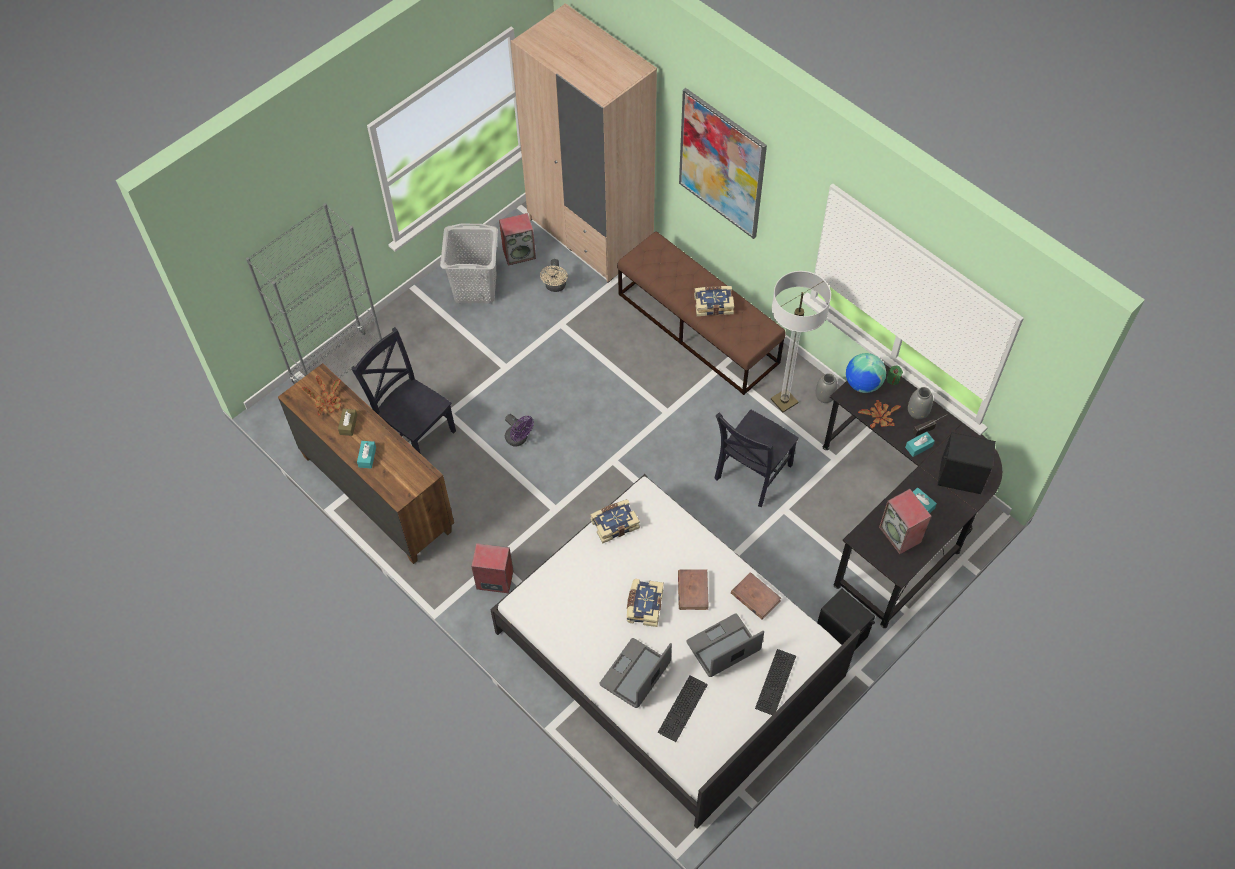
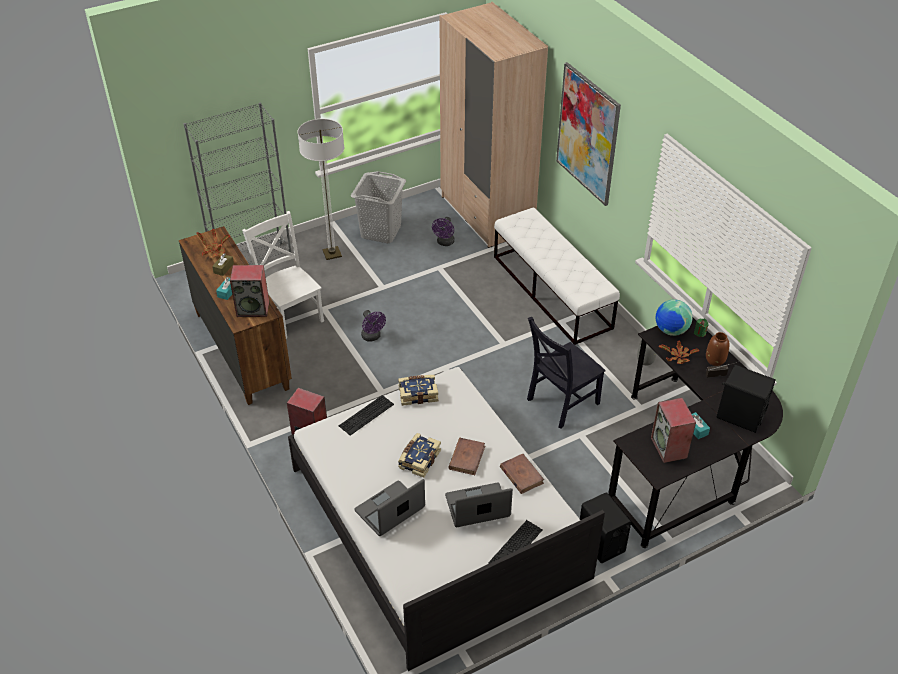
camera: 15 degrees right, 15 degrees down
black chair [351,327,456,453] -> white chair [242,211,324,339]
speaker [499,213,536,266] -> speaker moved to [230,265,269,317]
beige fan [540,259,568,292] -> purple fan [432,217,455,246]
brown bench [617,231,786,395] -> white bench [494,207,620,345]
keyboard [658,675,708,742] -> keyboard moved to [339,395,394,436]
book [694,286,734,316] -> none
floor lamp [771,271,831,412] -> floor lamp moved to [298,119,344,260]
turquoise tissue box [905,432,935,457] -> none
grey vase [908,387,933,419] -> brown vase [706,332,729,366]

